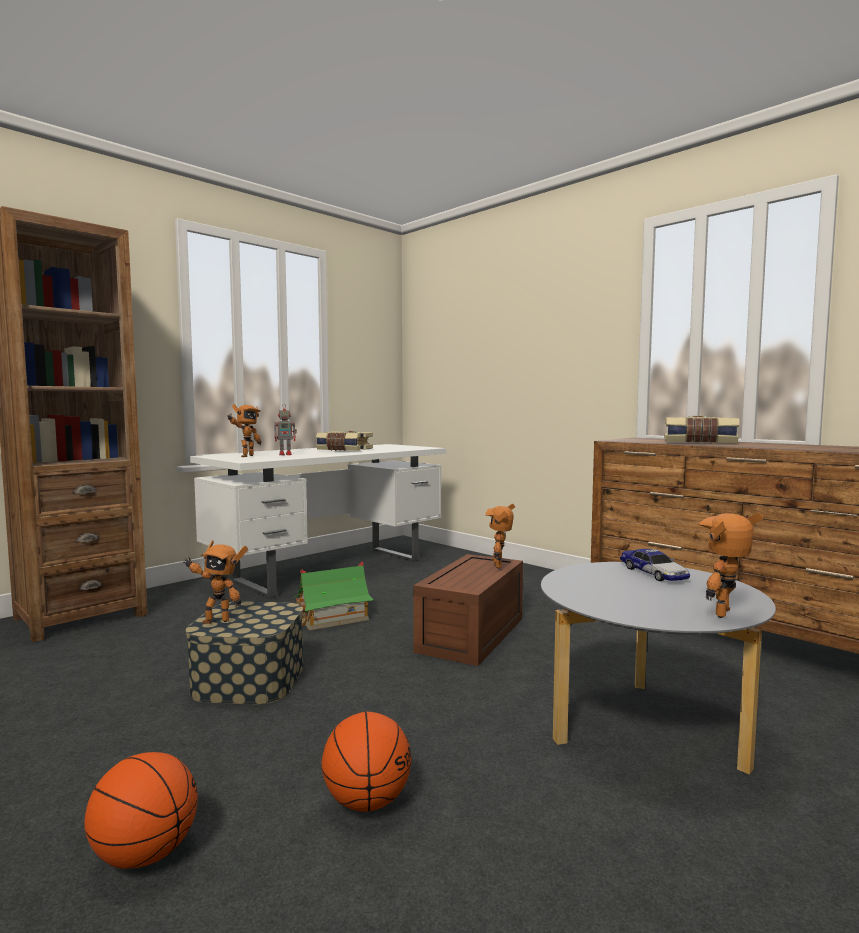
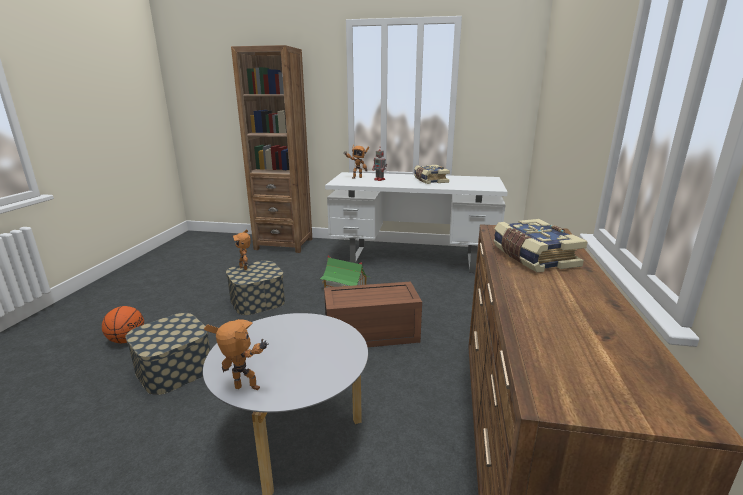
camera: 55 degrees right, 15 degrees up
basketball [321,712,412,812] -> storage box [125,313,210,395]
toy robot [485,504,515,569] -> none
toy car [620,549,690,581] -> none

